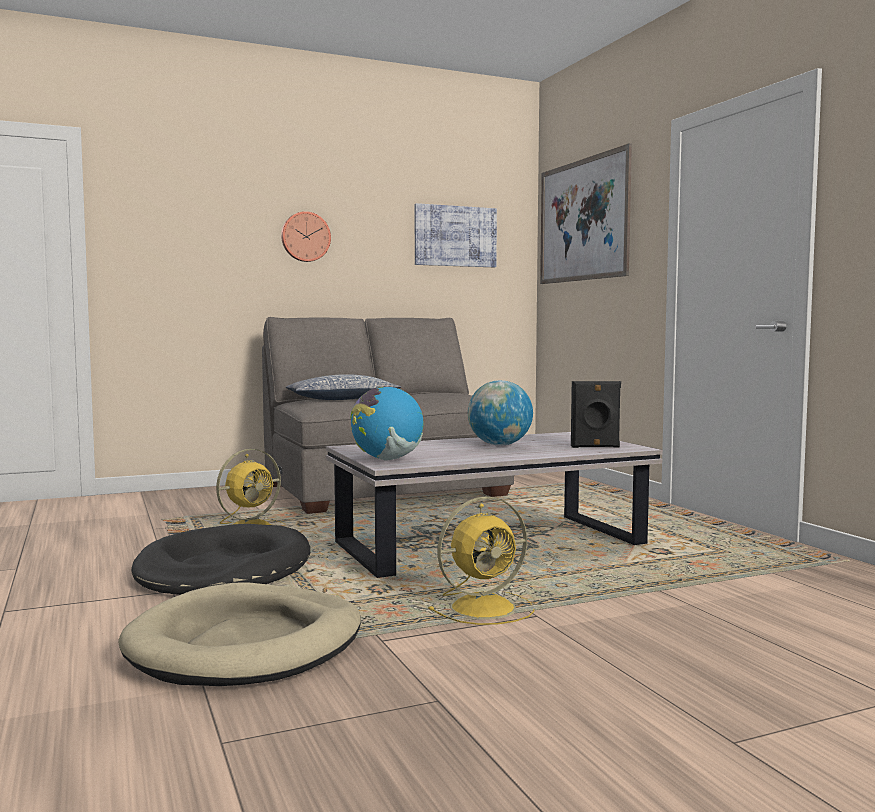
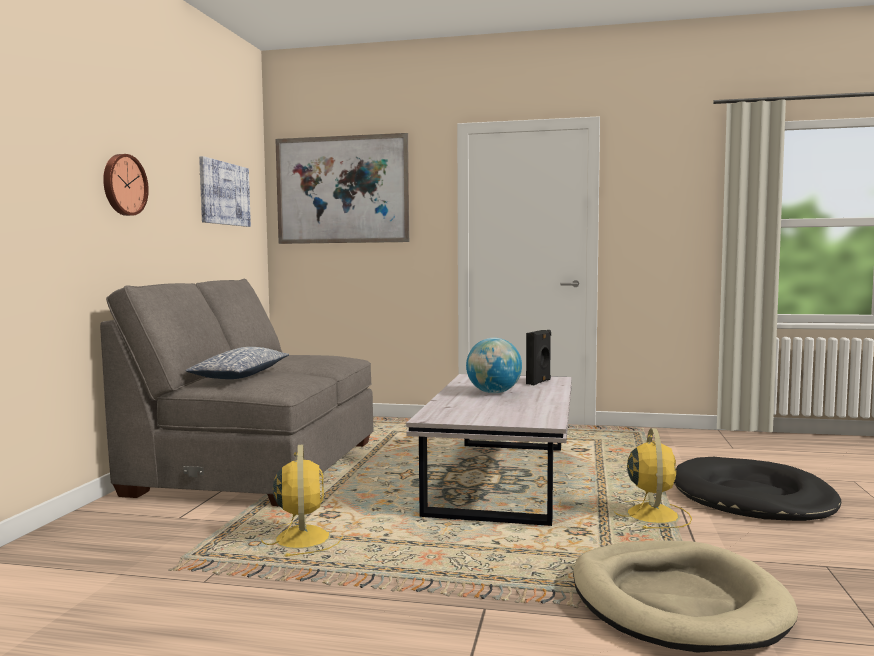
camera: 55 degrees left, 0 degrees up
black dog bed [131,524,310,595] -> black dog bed moved to [674,457,841,521]
globe [350,386,423,461] -> none

